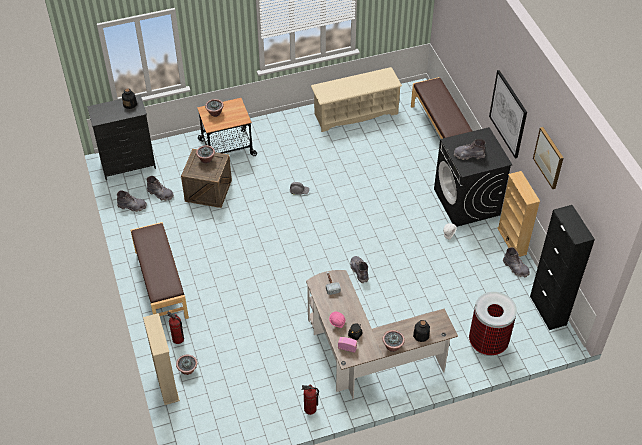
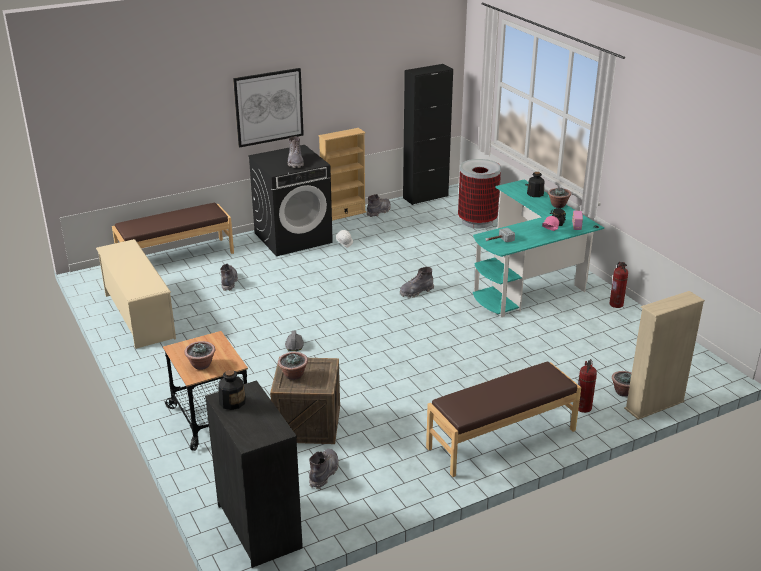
camera: 100 degrees left, 20 degrees down
grey boot [117,190,147,212] -> grey boot moved to [220,264,238,291]
brown desk [306,270,458,399] -> turquoise desk [473,179,604,317]
picture [533,127,563,189] -> none

